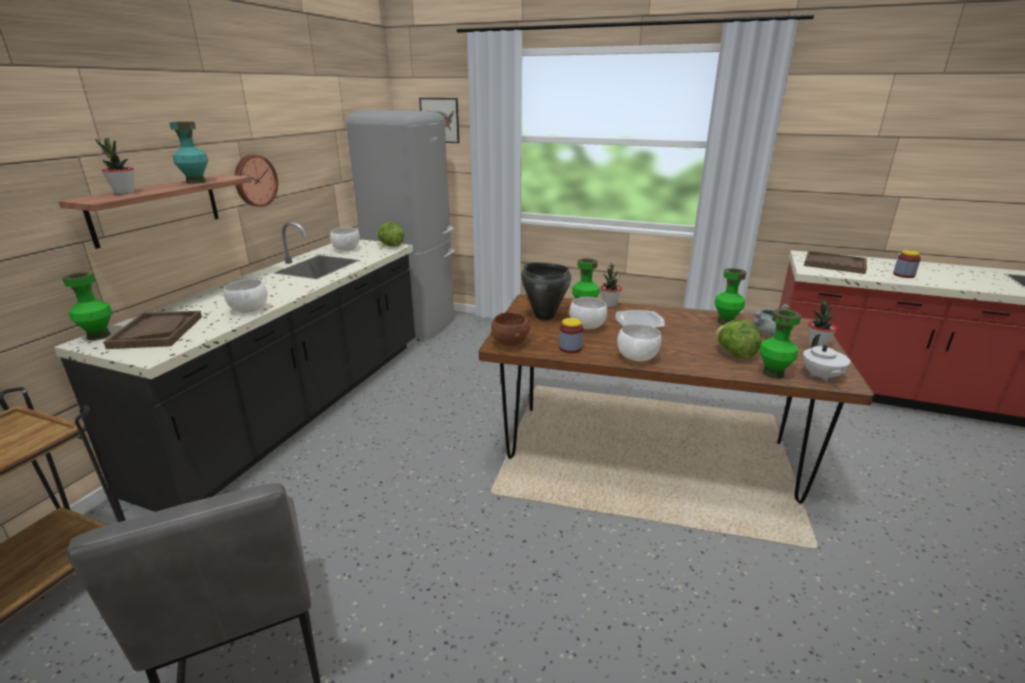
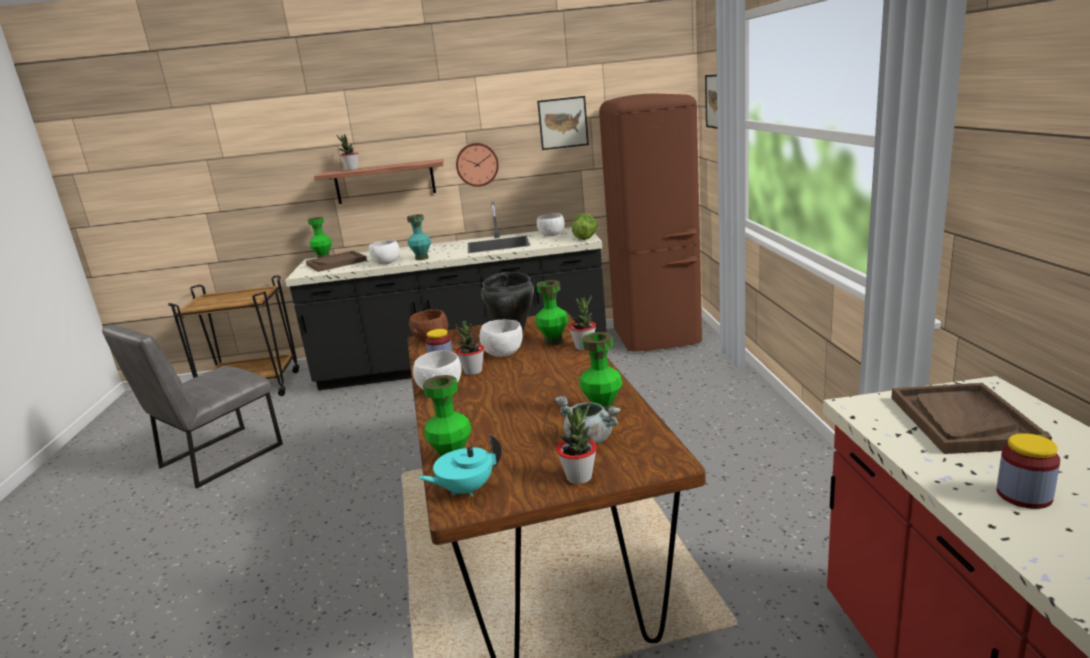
camera: 65 degrees right, 5 degrees down
turquoise vase [169,121,208,184] -> turquoise vase moved to [407,214,431,260]
grey fridge [346,110,456,341] -> brown fridge [599,94,702,352]
plate [616,310,665,328] -> none
lettuce [715,320,762,359] -> none
white teapot [803,334,851,382] -> turquoise teapot [418,435,501,496]
none -> potted plant [455,321,484,375]
none -> picture [537,96,589,150]

